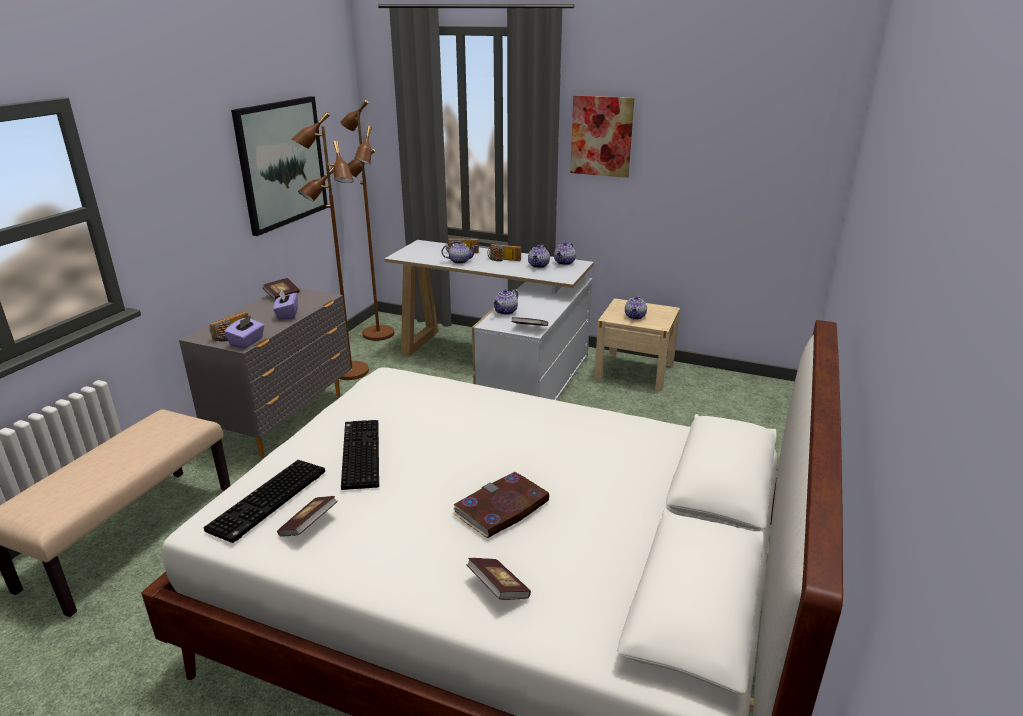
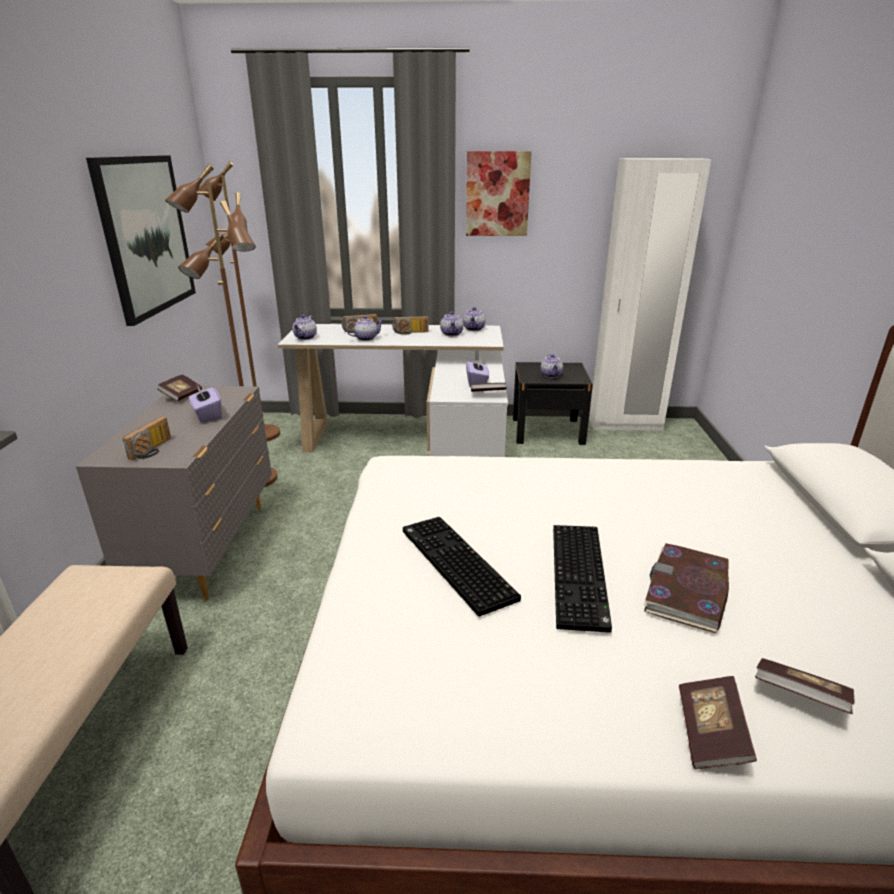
camera: 20 degrees left, 0 degrees up
keyboard [203,460,325,543] -> keyboard moved to [553,525,612,633]
purple tissue box [224,315,265,349] -> purple tissue box moved to [466,358,489,387]
book [277,496,338,536] -> book moved to [679,676,757,769]
teapot [493,289,518,315] -> teapot moved to [293,315,317,340]
beige nightstand [594,298,680,391] -> black nightstand [513,362,593,445]
none -> white wardrobe [589,158,711,431]

